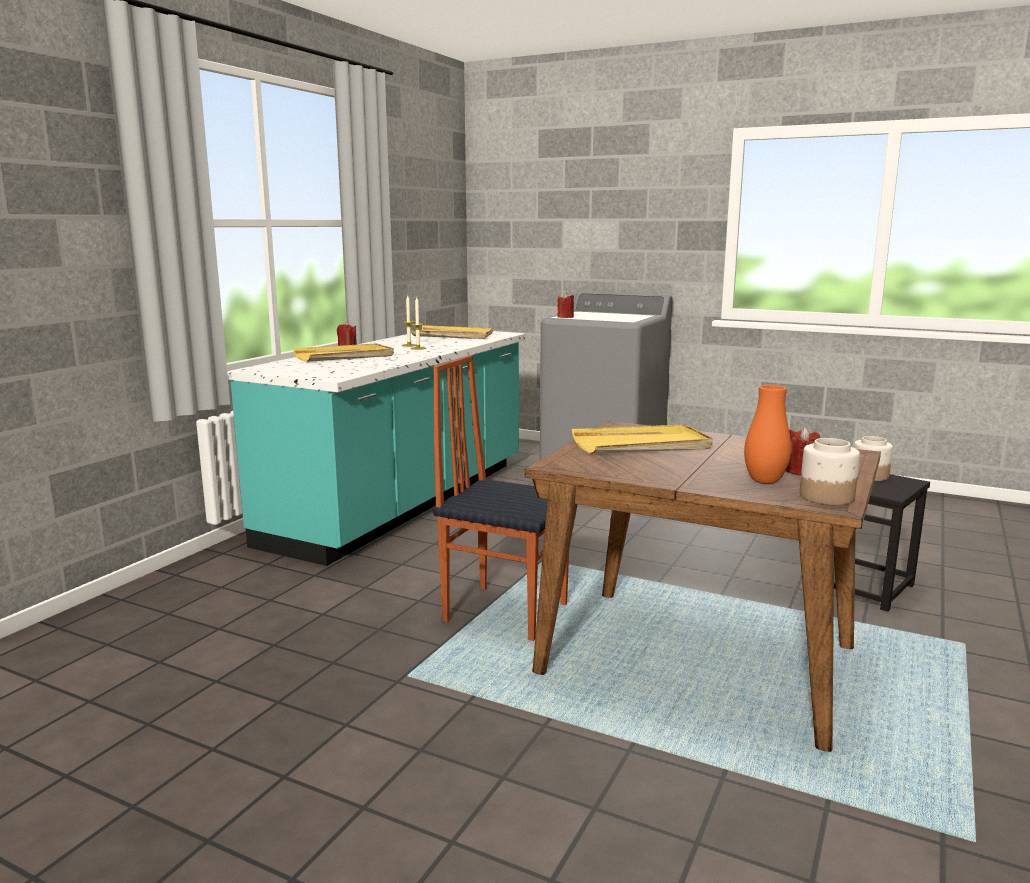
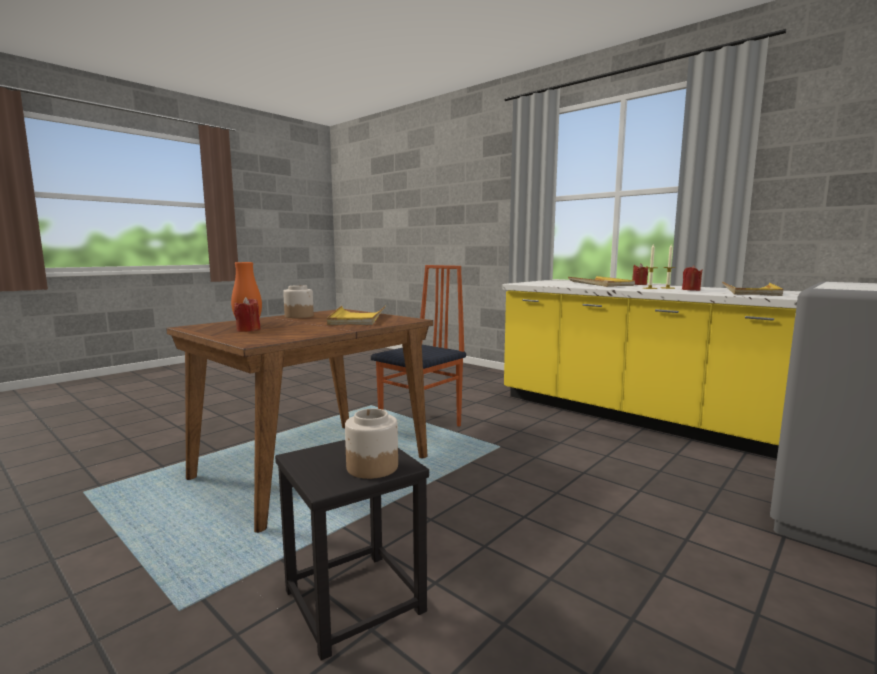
camera: 105 degrees right, 5 degrees down
turquoise counter [228,331,525,566] -> yellow counter [502,280,802,459]
red candle [557,293,574,318] -> red candle moved to [682,265,703,291]
jar [800,438,860,505] -> jar moved to [283,285,314,318]

